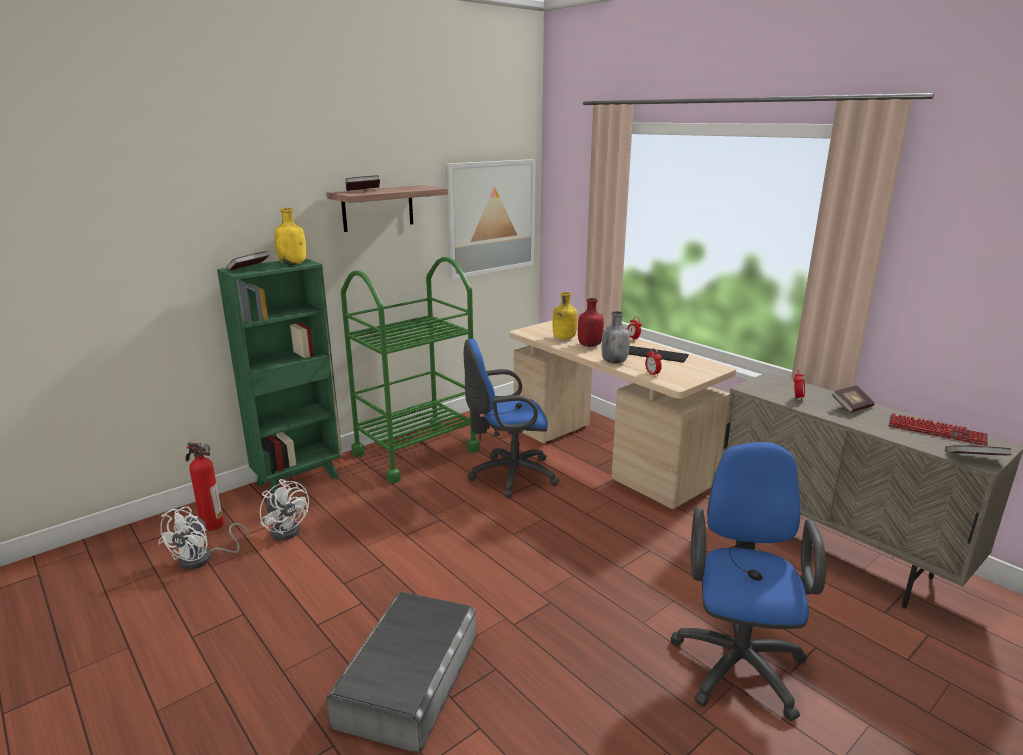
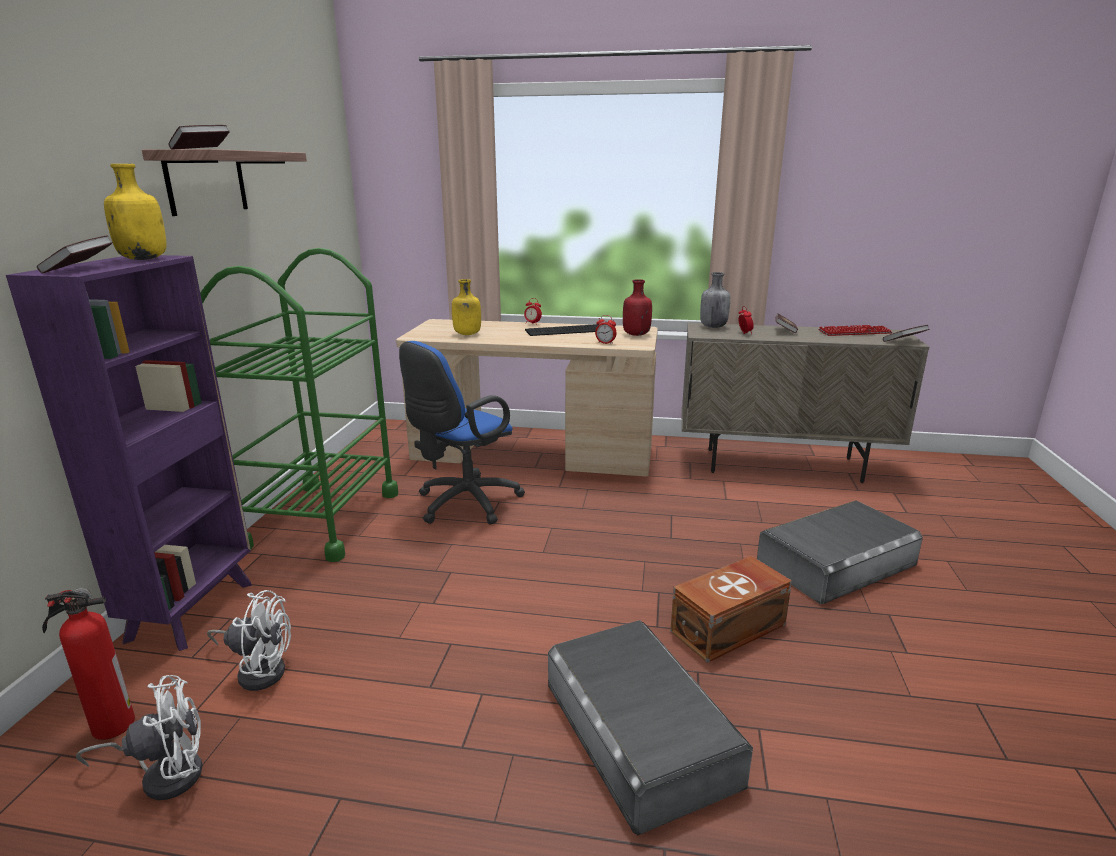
camera: 40 degrees left, 0 degrees up
white fan [158,506,250,570] -> white fan turned 90 degrees counterclockwise [76,675,203,800]
green bookcase [217,259,342,494] -> purple bookcase [6,255,252,651]
picture [445,159,536,279] -> none
red bottle [578,298,604,347] -> red bottle moved to [623,279,652,336]
grey bottle [602,311,630,364] -> grey bottle moved to [700,272,730,328]
blue office chair [670,442,826,721] -> grey storage box [757,500,923,604]
none -> brown storage box [670,556,792,663]

